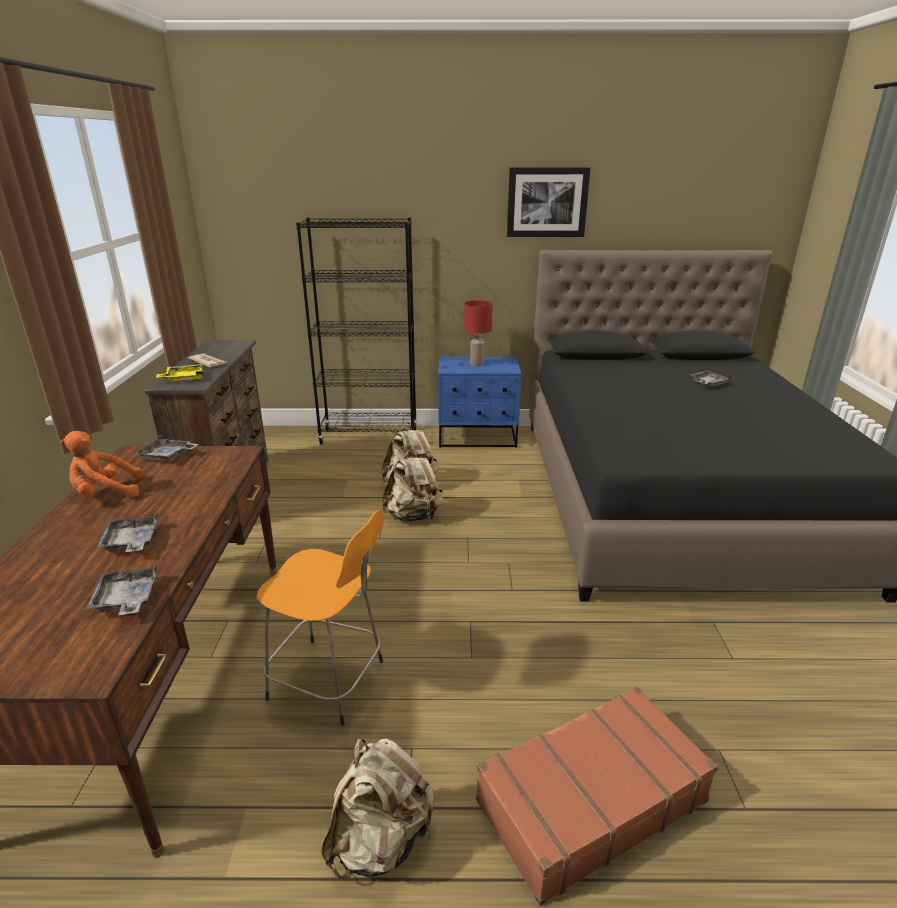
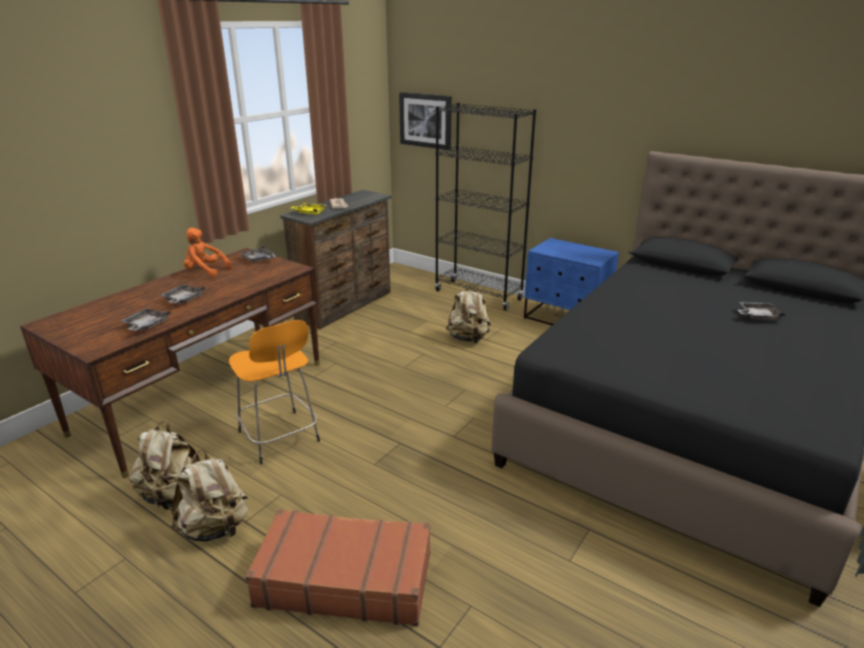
camera: 35 degrees right, 0 degrees up
beige backpack [382,449,444,521] -> beige backpack moved to [129,421,200,510]
red table lamp [464,300,493,366] -> none
picture [507,167,590,237] -> picture moved to [399,92,452,150]

